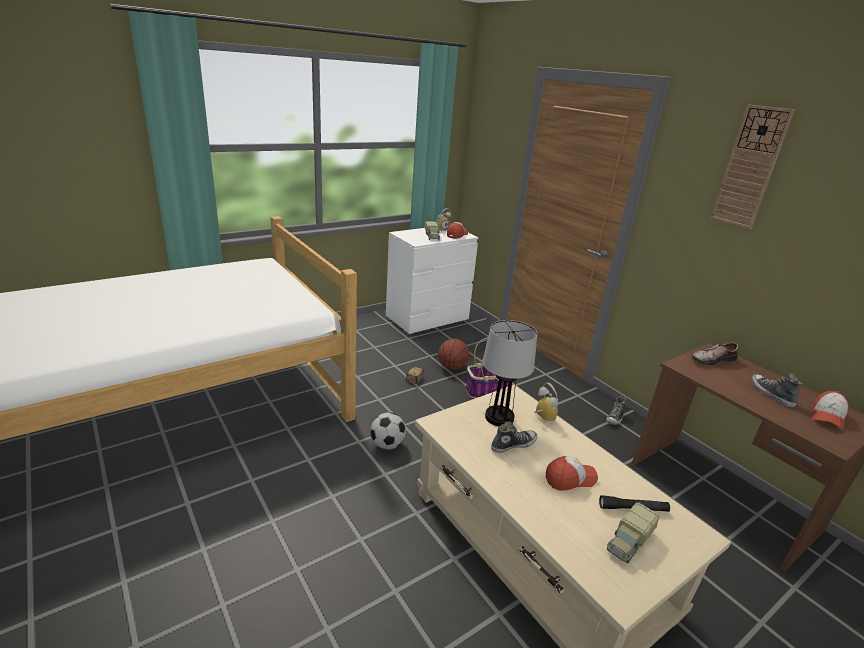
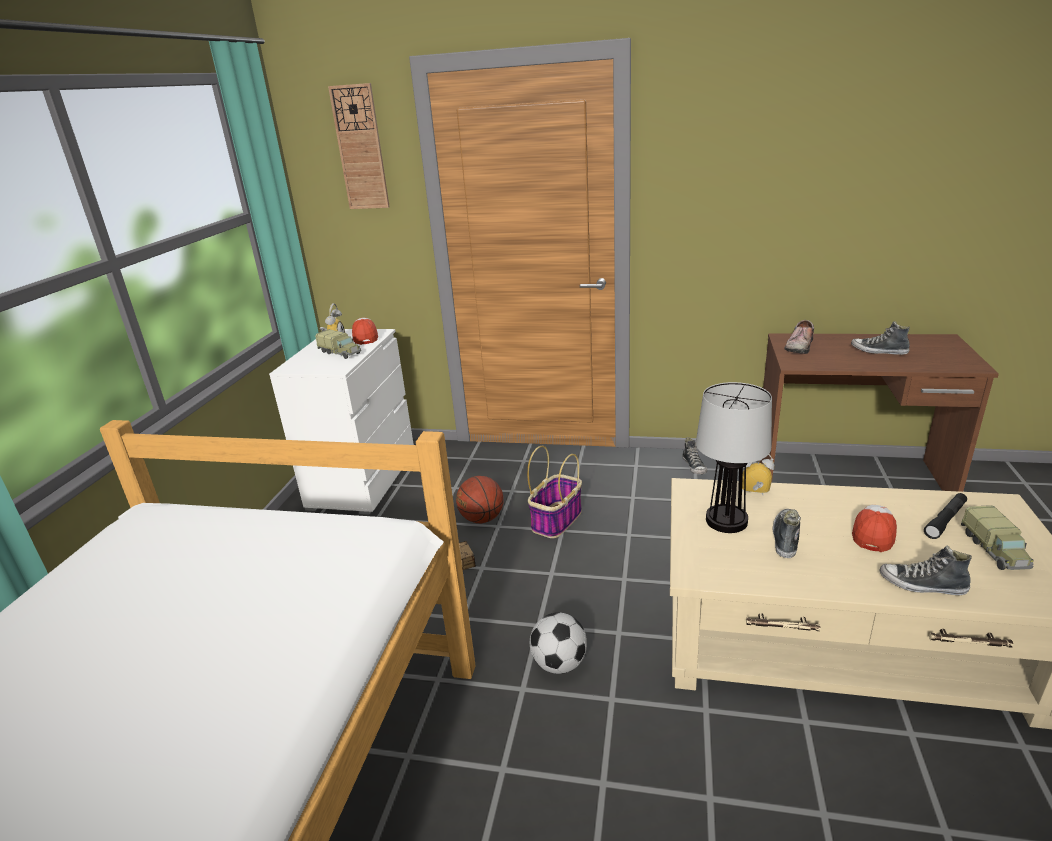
camera: 40 degrees left, 0 degrees up
wall clock [711,104,795,229] -> wall clock moved to [328,83,390,209]
cap [811,391,849,430] -> none
none -> shoe [879,546,972,595]

